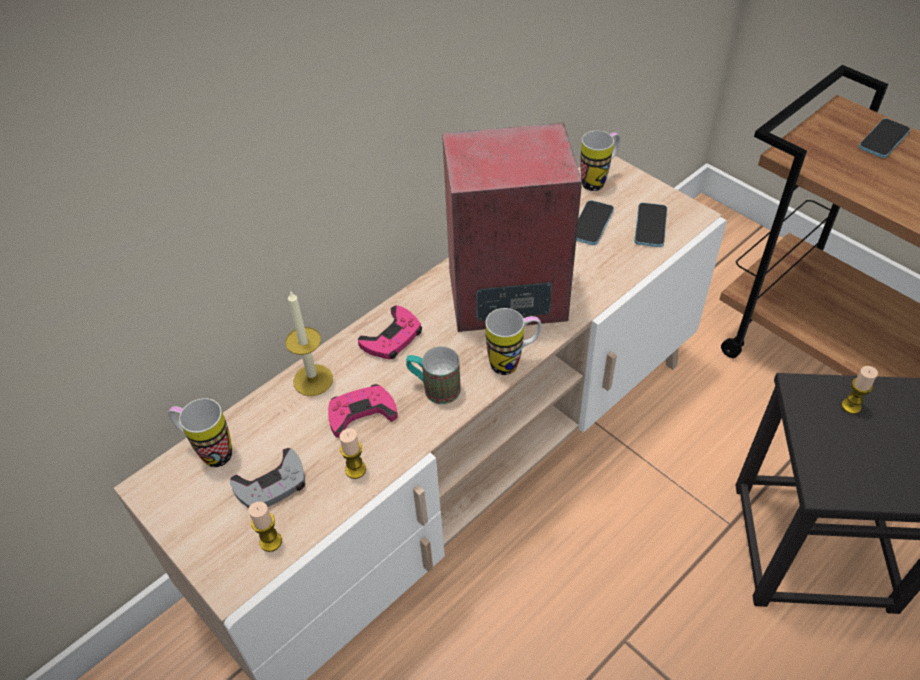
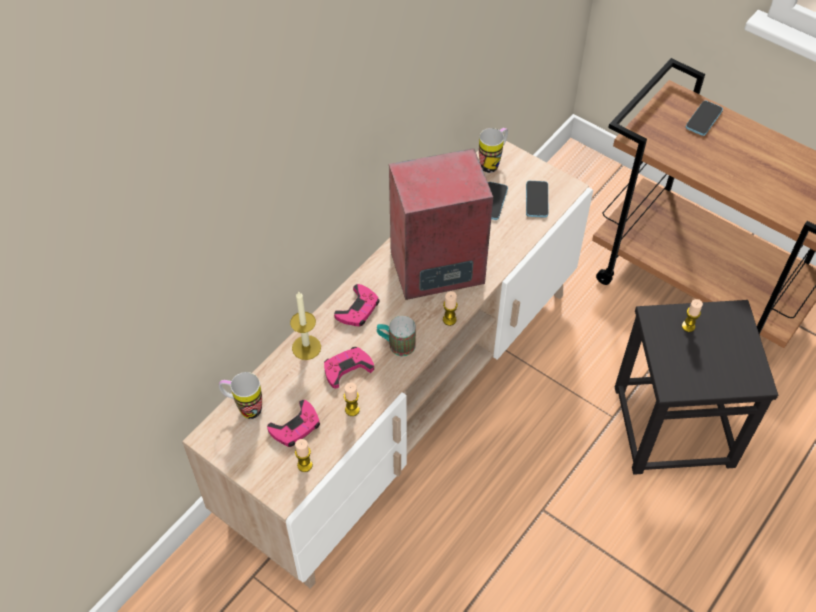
camera: 10 degrees left, 5 degrees up
grey game controller [230,448,305,508] -> pink game controller [267,400,320,447]
mug [486,308,541,375] -> candle [443,291,458,326]

